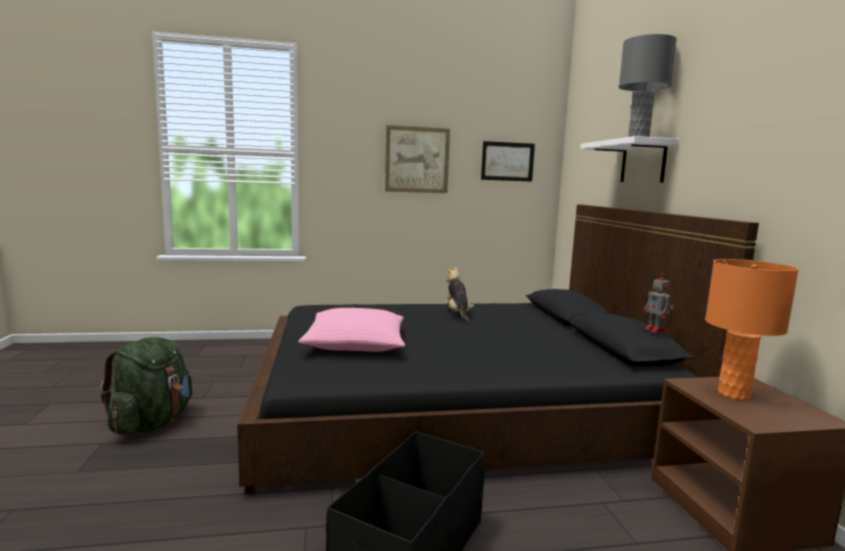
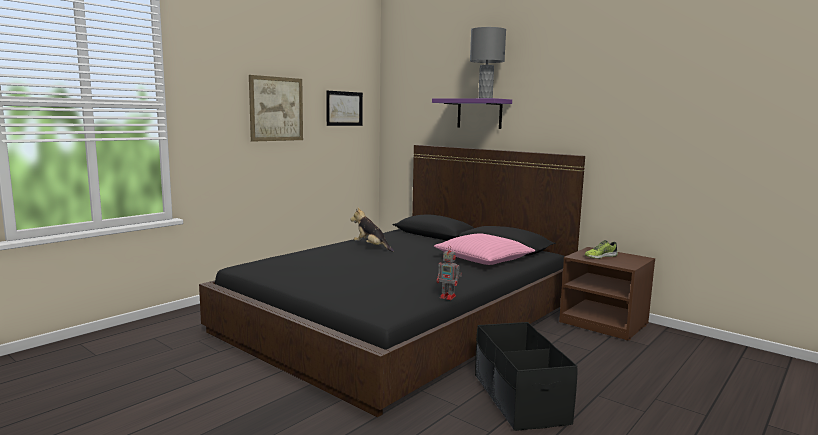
camera: 40 degrees left, 0 degrees up
green backpack [100,337,192,435] -> none
pink pillow [299,308,405,352] -> pink pillow moved to [434,233,535,265]
white shelf [580,136,679,182] -> purple shelf [432,98,512,129]
toy robot [643,274,673,333] -> toy robot moved to [437,246,462,300]
orange table lamp [705,259,799,400] -> shoe [585,240,618,259]

